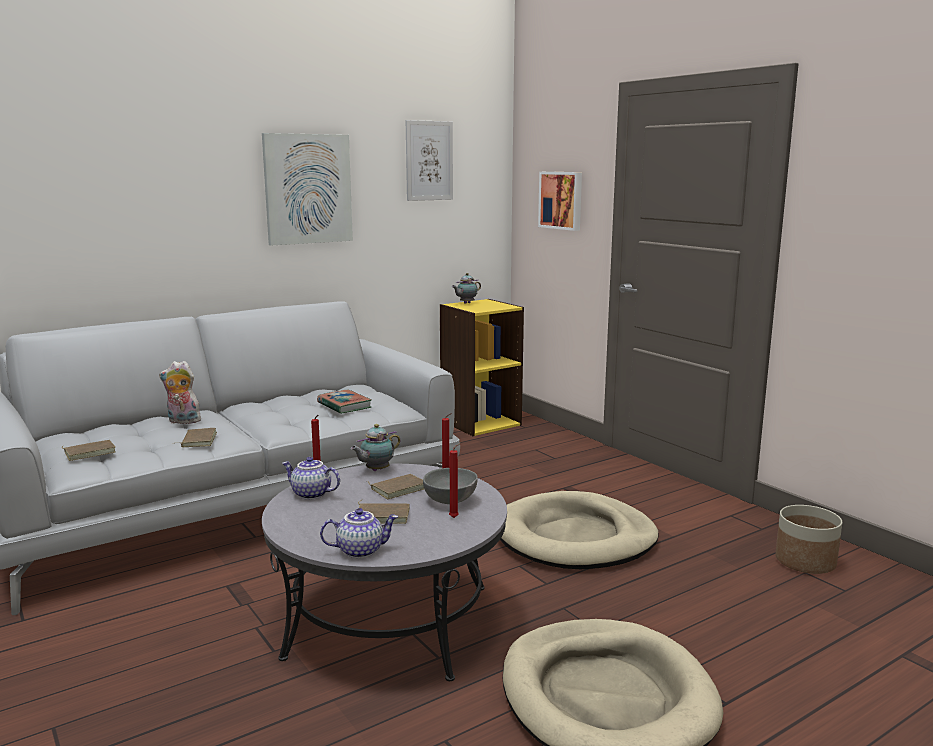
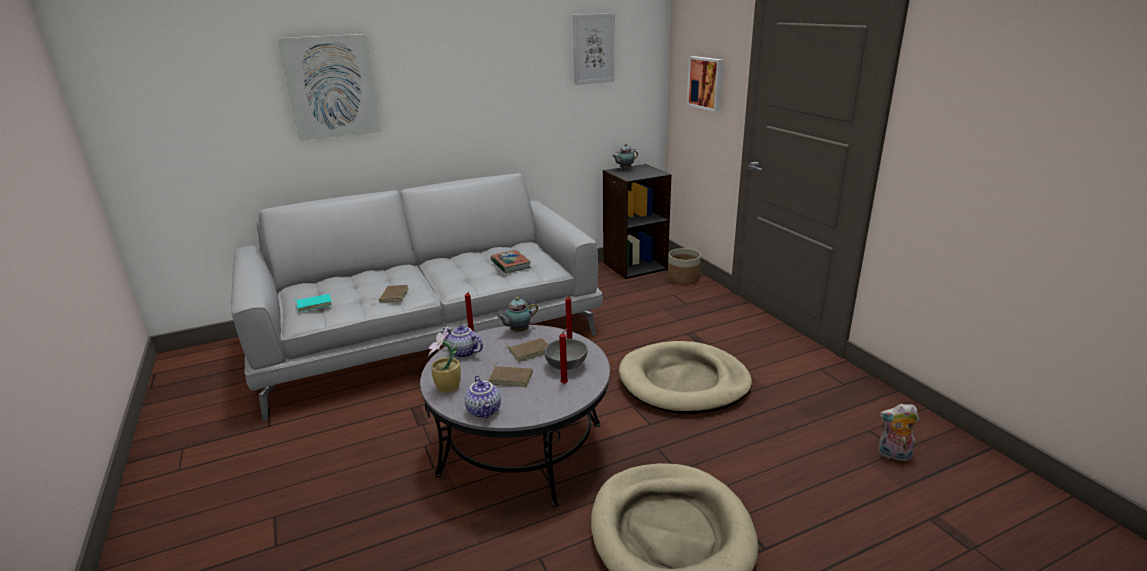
camera: 10 degrees right, 10 degrees up
brown book [62,440,116,461] -> turquoise book [295,294,332,312]
plush toy [159,361,203,424] -> plush toy moved to [878,404,919,461]
picture [262,133,353,245] -> picture moved to [278,34,381,141]
teapot [320,508,398,558] -> teapot turned 75 degrees clockwise [465,375,501,418]
yellow bookcase [440,299,524,436] -> black bookcase [603,164,672,279]
planter [775,505,842,574] -> planter moved to [668,248,701,285]
none -> potted plant [428,325,461,393]

